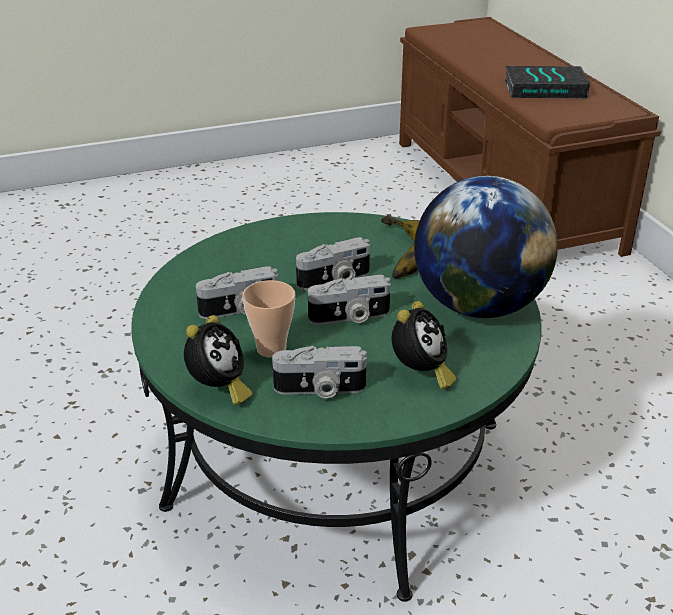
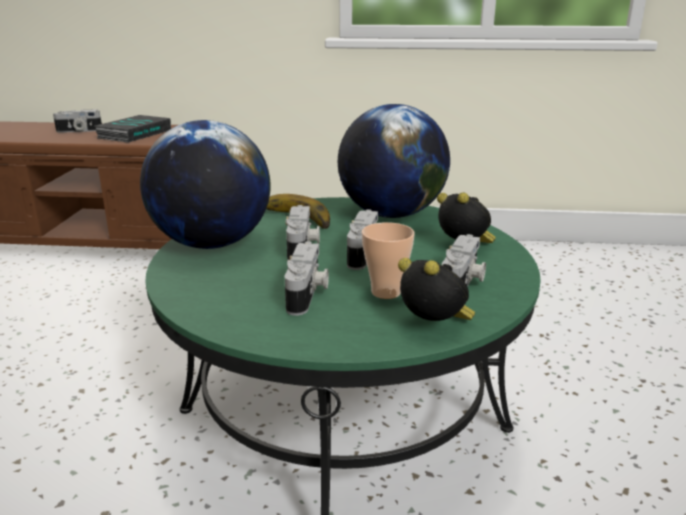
camera: 65 degrees left, 10 degrees down
none -> camera [53,109,102,133]
none -> globe [140,120,271,249]

